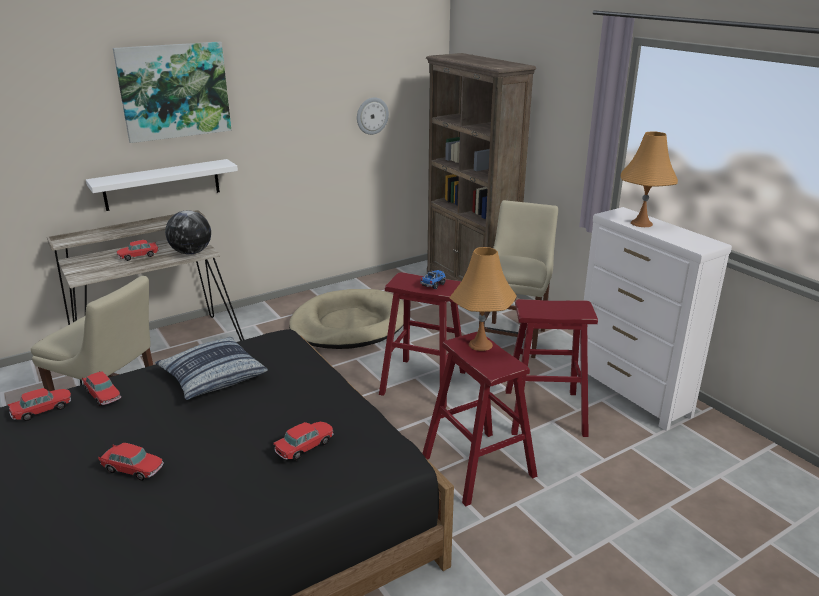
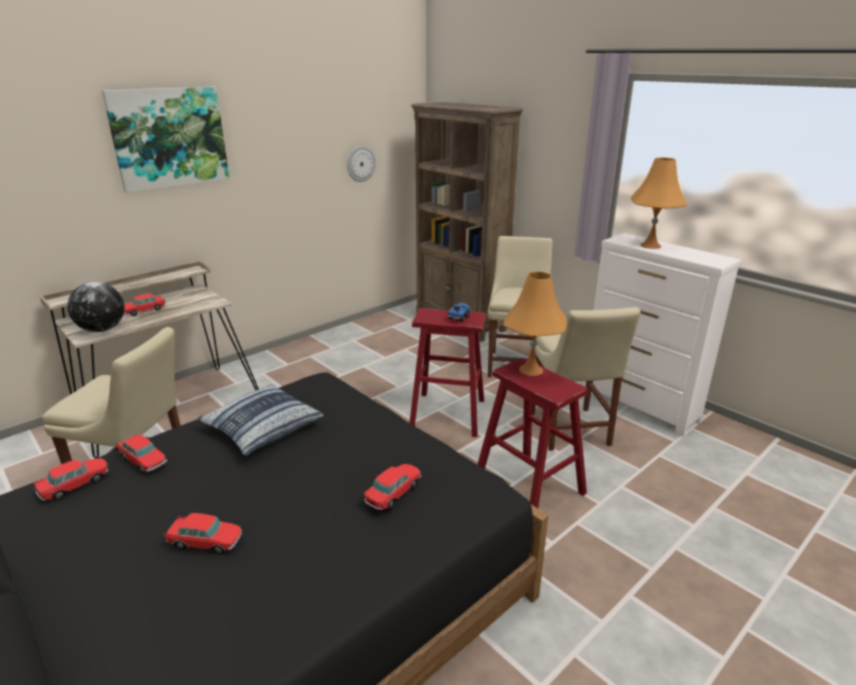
camera: 10 degrees left, 0 degrees up
white shelf [86,159,238,211] -> none
globe [165,211,211,255] -> globe moved to [67,282,125,332]
beige dog bed [289,289,404,349] -> none
red stool [505,299,598,437] -> beige chair [532,307,641,451]

